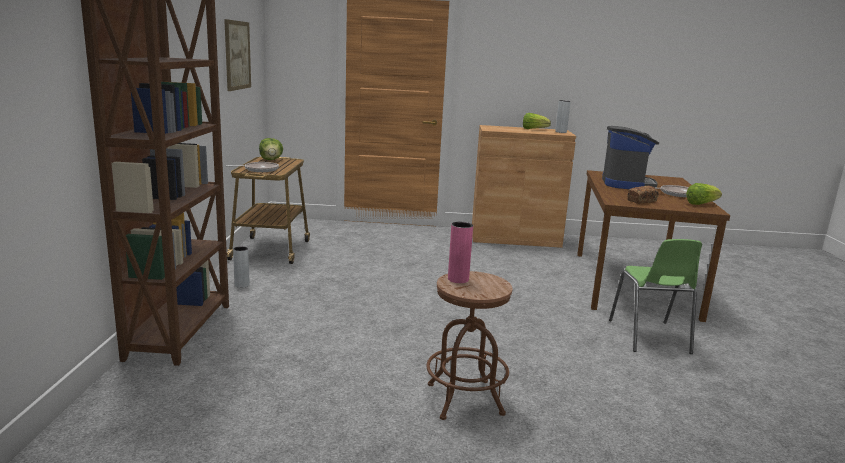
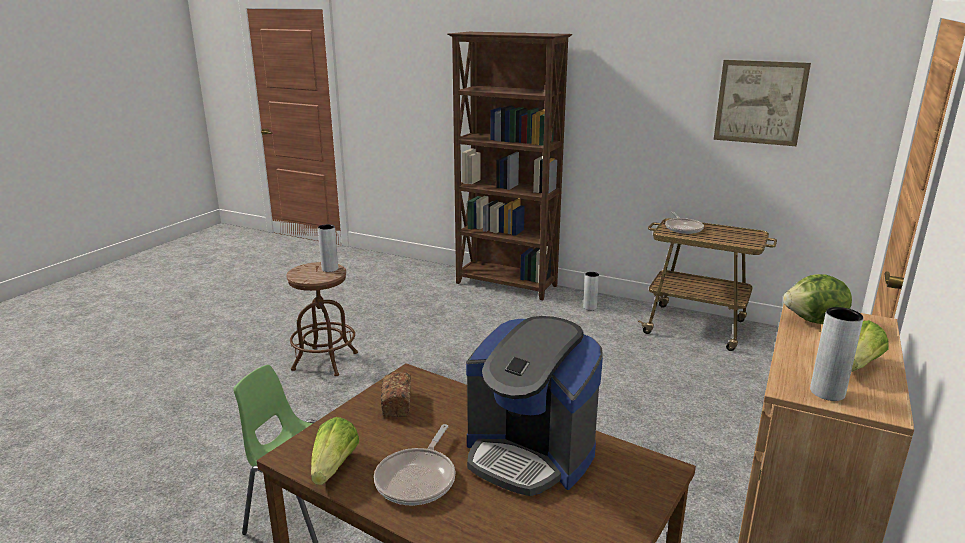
camera: 115 degrees right, 5 degrees up
lettuce [259,138,283,160] -> lettuce moved to [783,274,852,324]
pink vase [448,222,473,283] -> grey vase [318,224,338,272]

